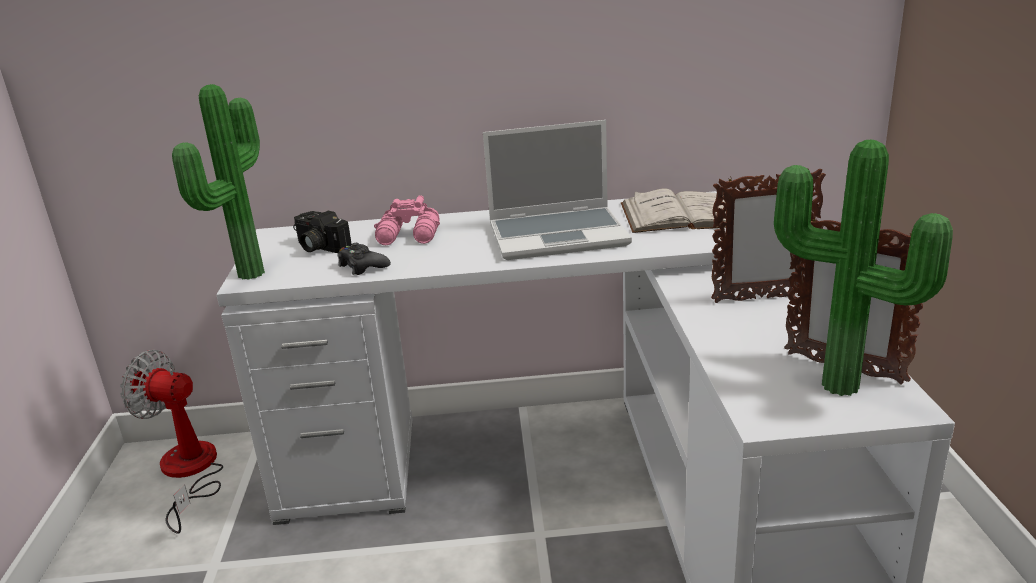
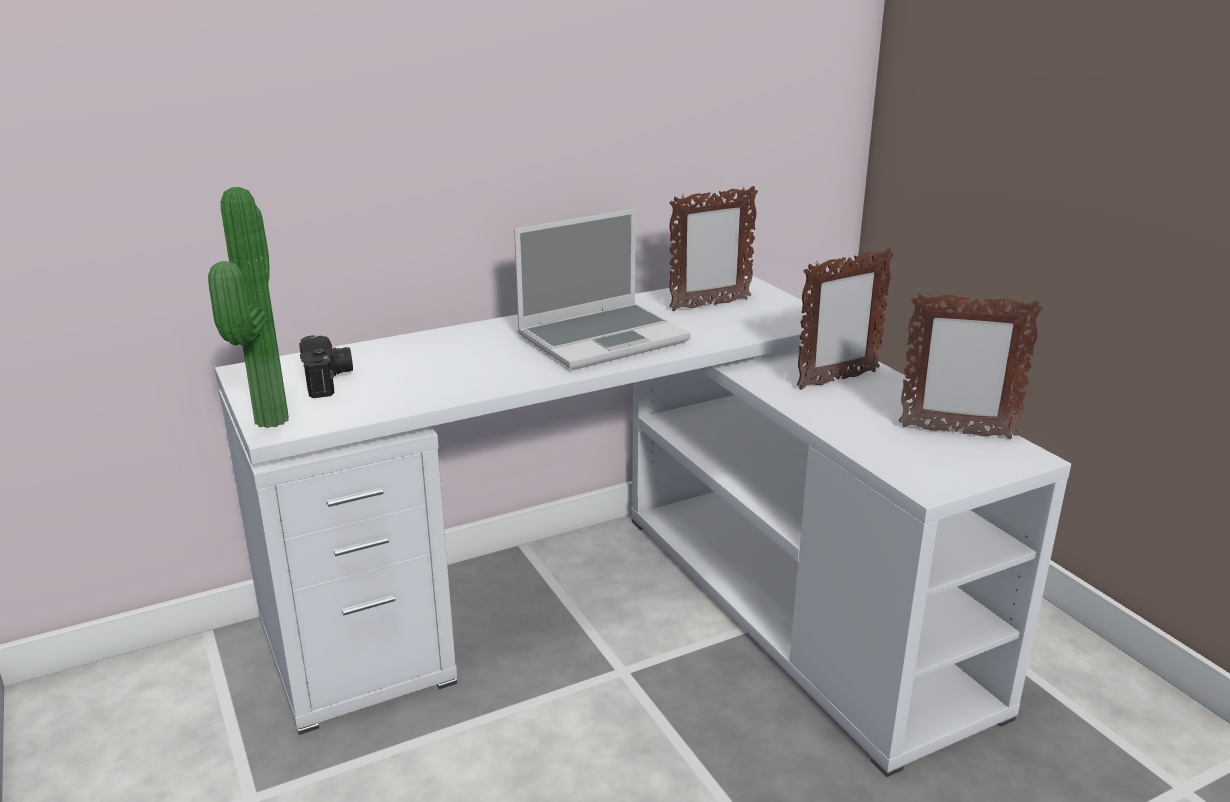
camera: 25 degrees left, 0 degrees up
fan [120,350,223,534] -> none
camera [293,211,352,253] -> camera turned 120 degrees counterclockwise [299,336,353,398]
black game controller [338,243,391,275] -> none
pink binoculars [374,195,440,245] -> none
white book [621,188,726,233] -> picture frame [669,186,758,311]
potted plant [774,139,953,396] -> none

